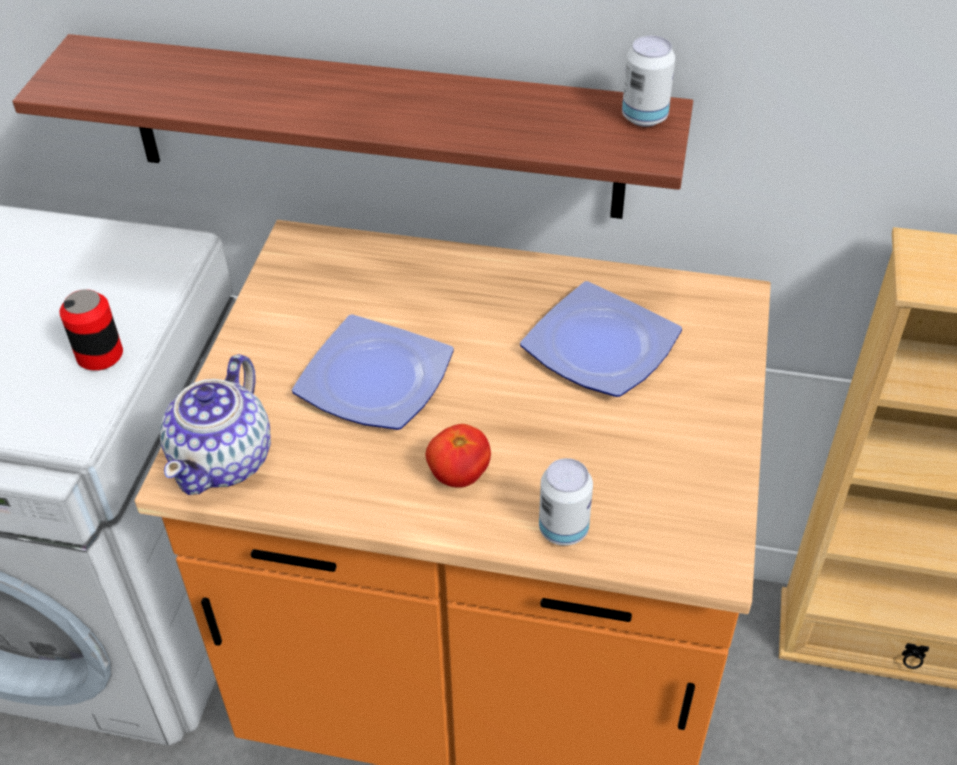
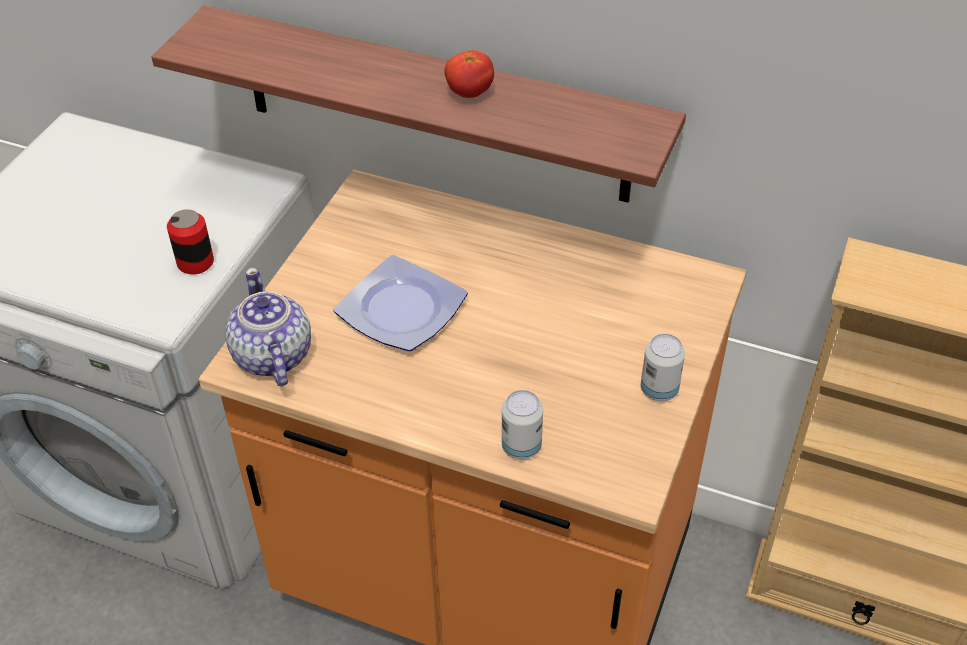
camera: 10 degrees right, 0 degrees up
teapot [160,354,271,495] -> teapot turned 135 degrees clockwise [226,267,311,387]
tomato [426,424,491,488] -> tomato moved to [445,50,494,98]
plate [520,281,682,397] -> none
can [622,36,675,127] -> can moved to [641,334,685,401]

